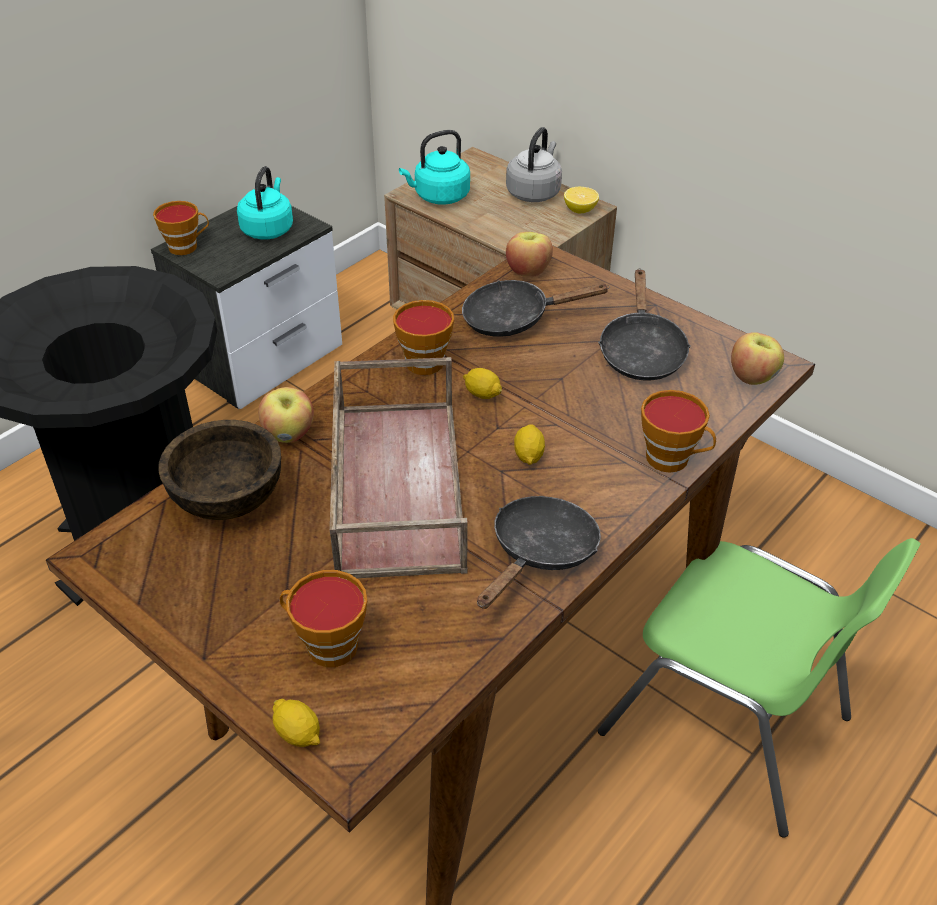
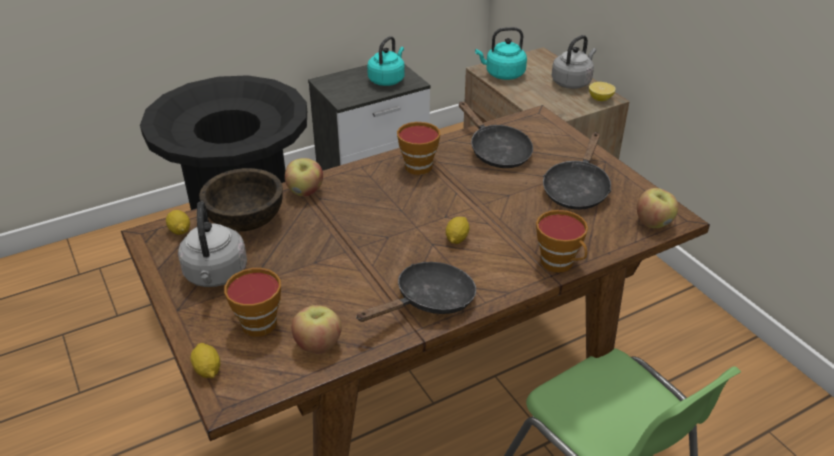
camera: 20 degrees right, 5 degrees down
cup [153,201,209,255] -> none
brown tray [330,357,468,578] -> none
black frying pan [462,280,610,337] -> black frying pan turned 135 degrees counterclockwise [459,101,533,168]
lemon [463,368,502,399] -> lemon moved to [166,210,190,235]
apple [506,232,553,277] -> apple moved to [292,305,342,354]
none -> grey kettle [178,201,247,287]

